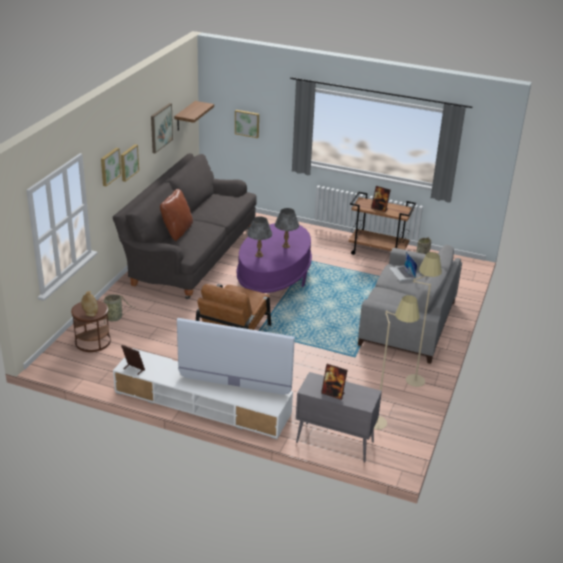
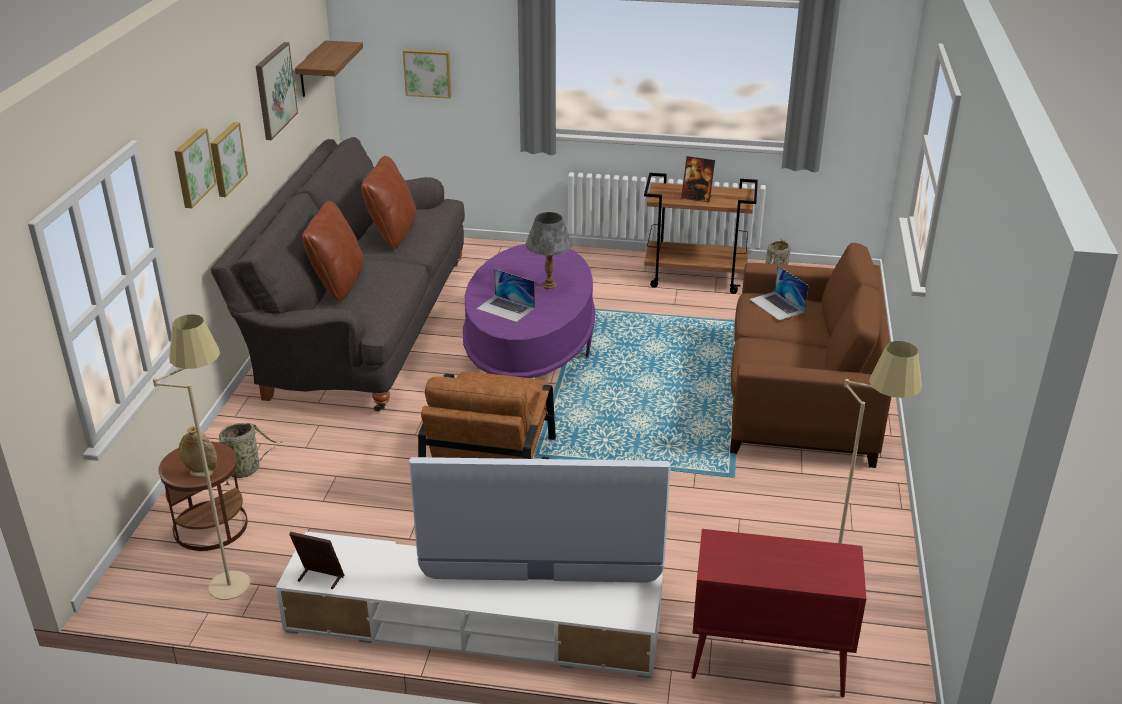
camera: 10 degrees left, 0 degrees up
grey table lamp [247,216,272,257] -> laptop [477,269,535,322]
grey cabinet [296,372,382,462] -> red cabinet [691,529,866,698]
picture frame [321,364,348,400] -> none
grey sofa [358,245,462,364] -> brown sofa [730,243,891,468]
beige floor lamp [406,252,442,387] -> beige floor lamp moved to [153,314,250,600]
none -> brown pillow [361,155,417,249]

